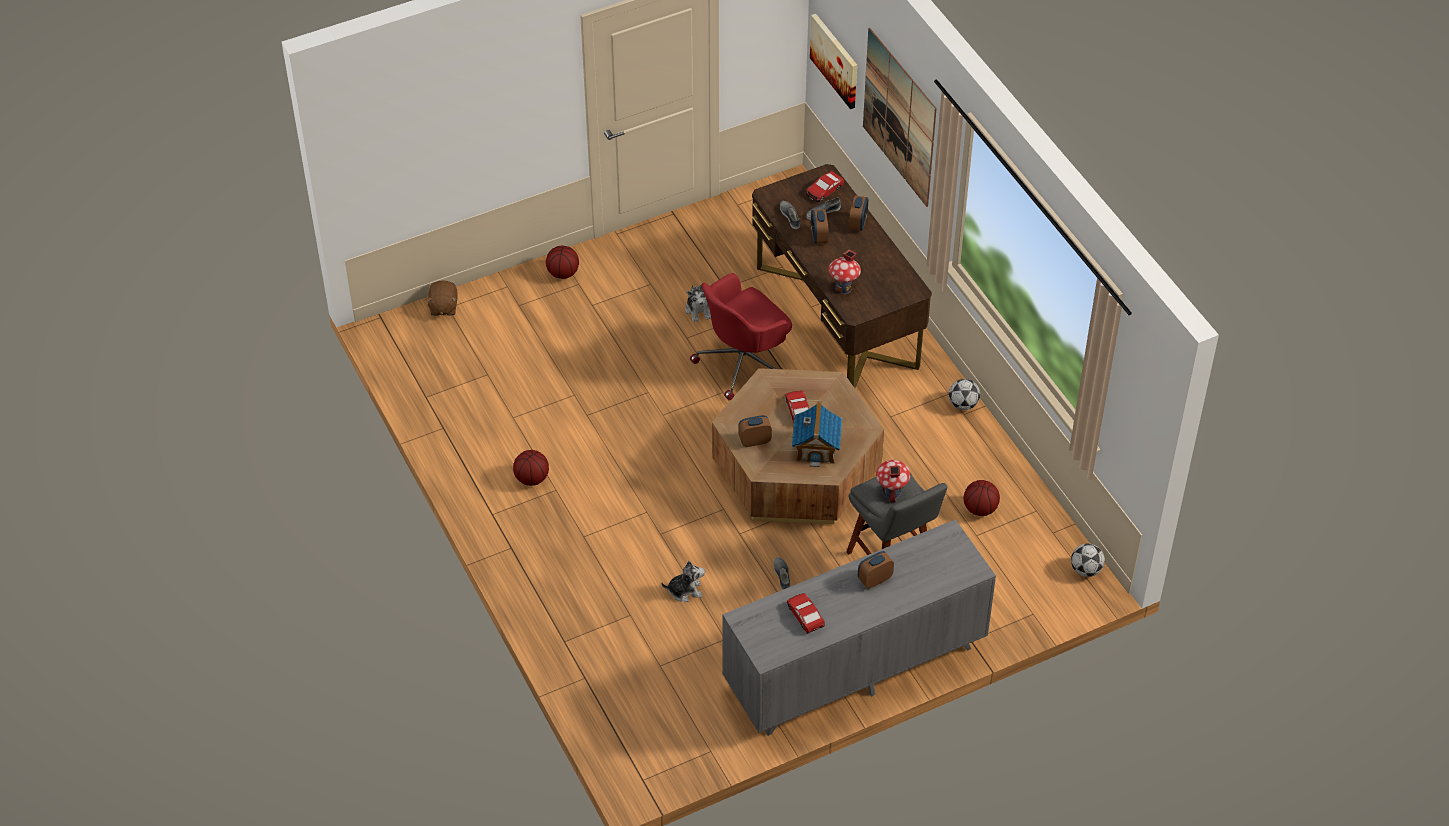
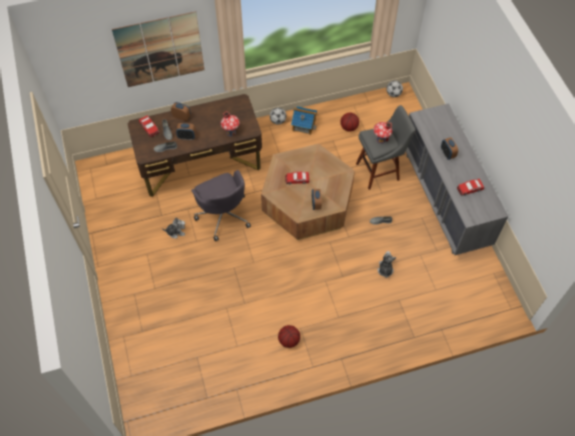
camera: 80 degrees left, 10 degrees up
brown plush toy [426,281,458,316] -> none
basketball [546,246,579,279] -> none
red office chair [690,273,792,400] -> grey office chair [191,170,251,241]
toy house [792,402,842,467] -> toy house moved to [291,106,317,135]
picture [810,14,857,109] -> none

